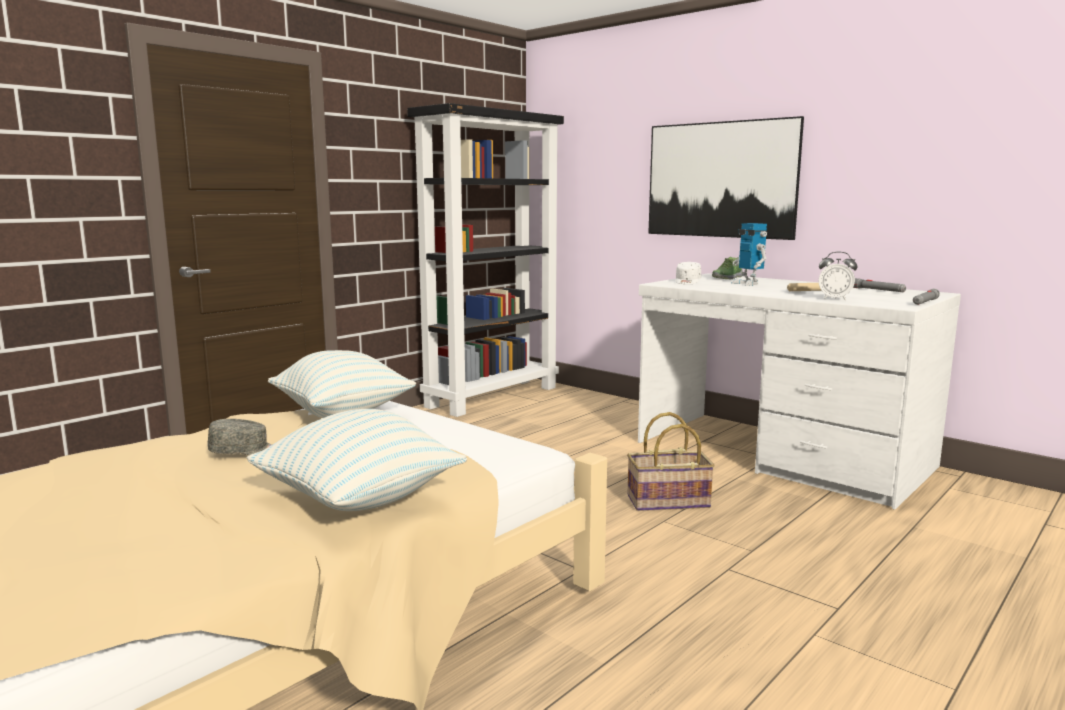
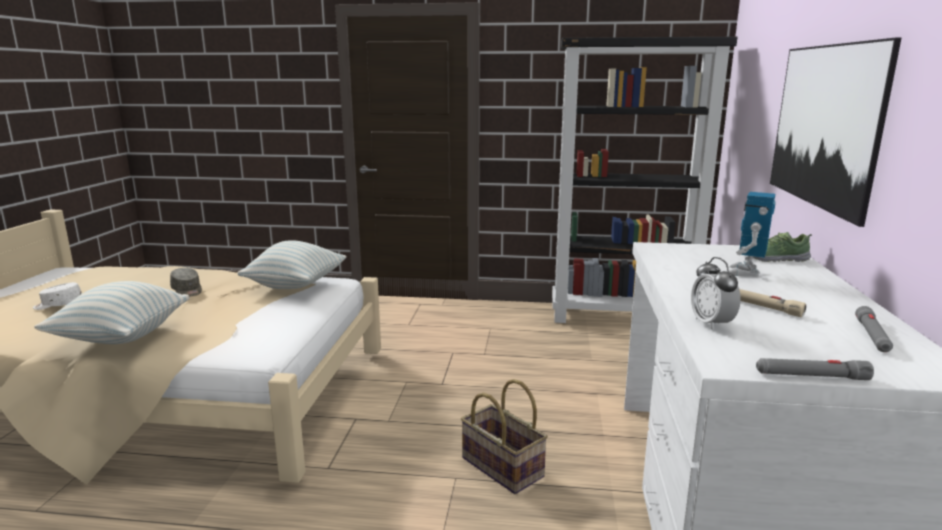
camera: 55 degrees right, 5 degrees up
white cap [676,262,701,284] -> white cap moved to [33,282,82,310]

